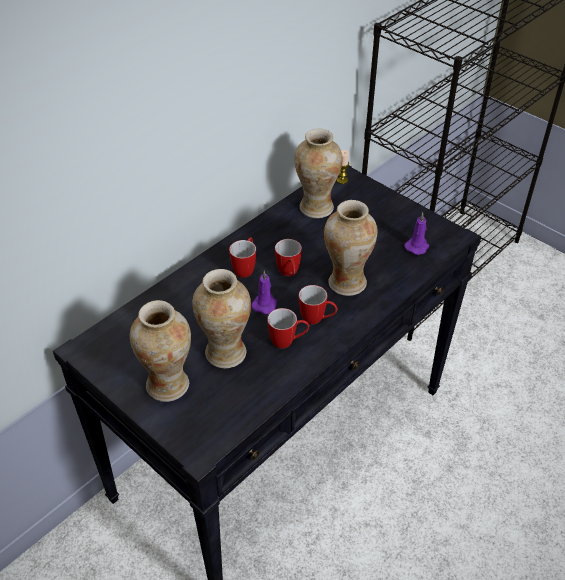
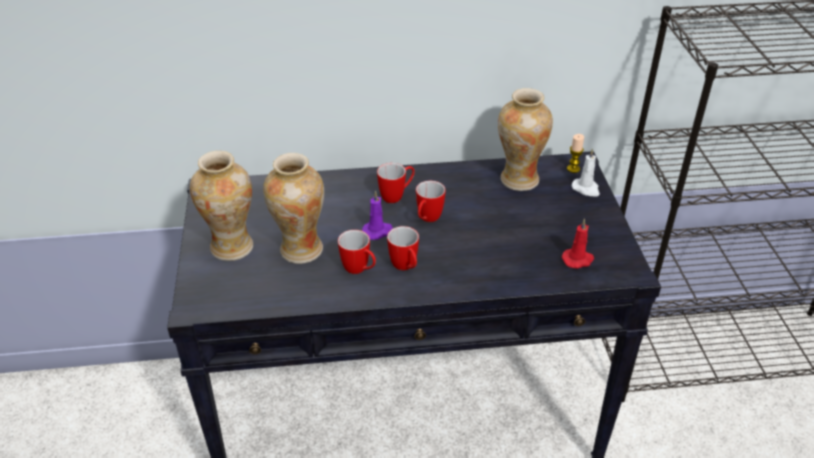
camera: 40 degrees right, 5 degrees down
vase [324,200,377,296] -> none
purple candle [405,213,429,255] -> red candle [561,219,594,269]
none -> white candle [572,148,600,197]

